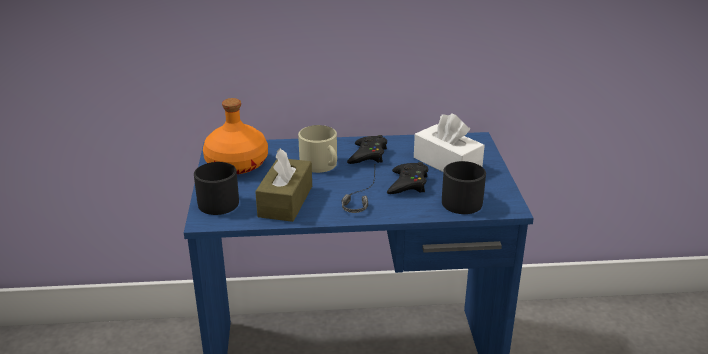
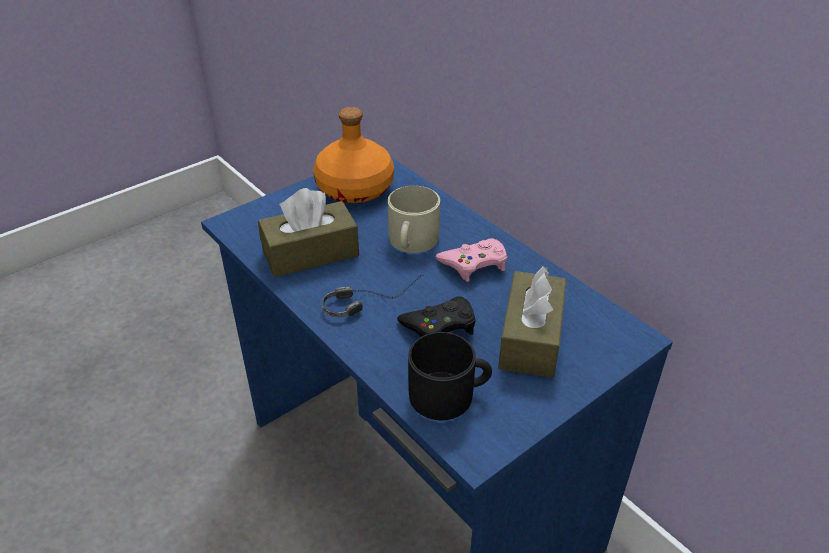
camera: 55 degrees right, 10 degrees up
black mug [194,162,239,215] -> none
black game controller [347,135,387,164] -> pink game controller [435,238,507,282]
white tissue box [414,113,485,172] -> brown tissue box [498,266,567,378]

